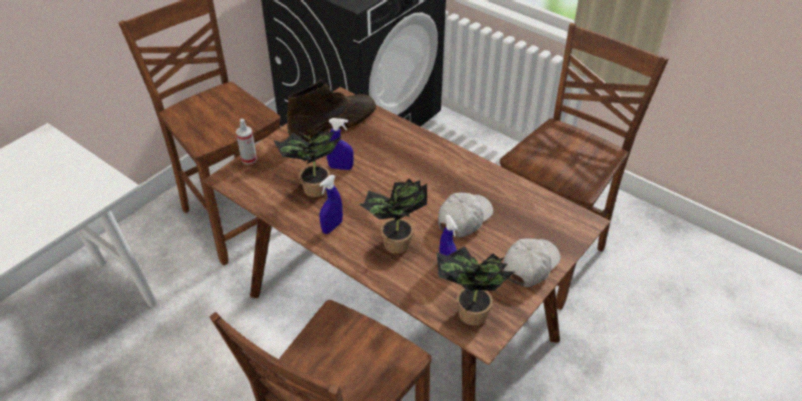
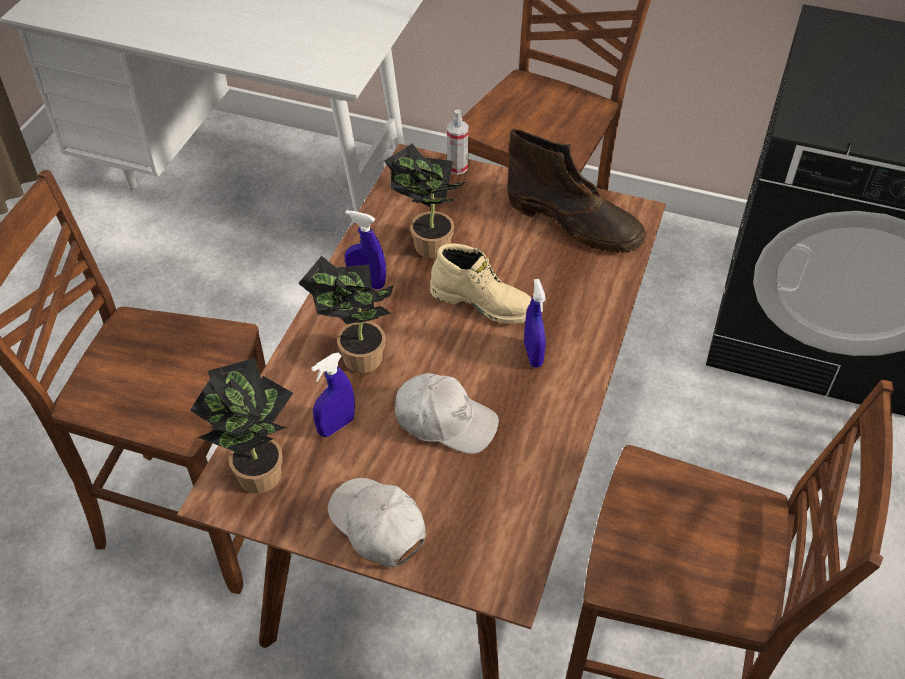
camera: 70 degrees right, 5 degrees up
blue spray bottle [327,118,354,170] -> blue spray bottle moved to [524,279,546,368]
white cap [503,239,560,287] -> white cap turned 150 degrees counterclockwise [328,478,426,567]
none -> beige boot [430,243,532,324]

